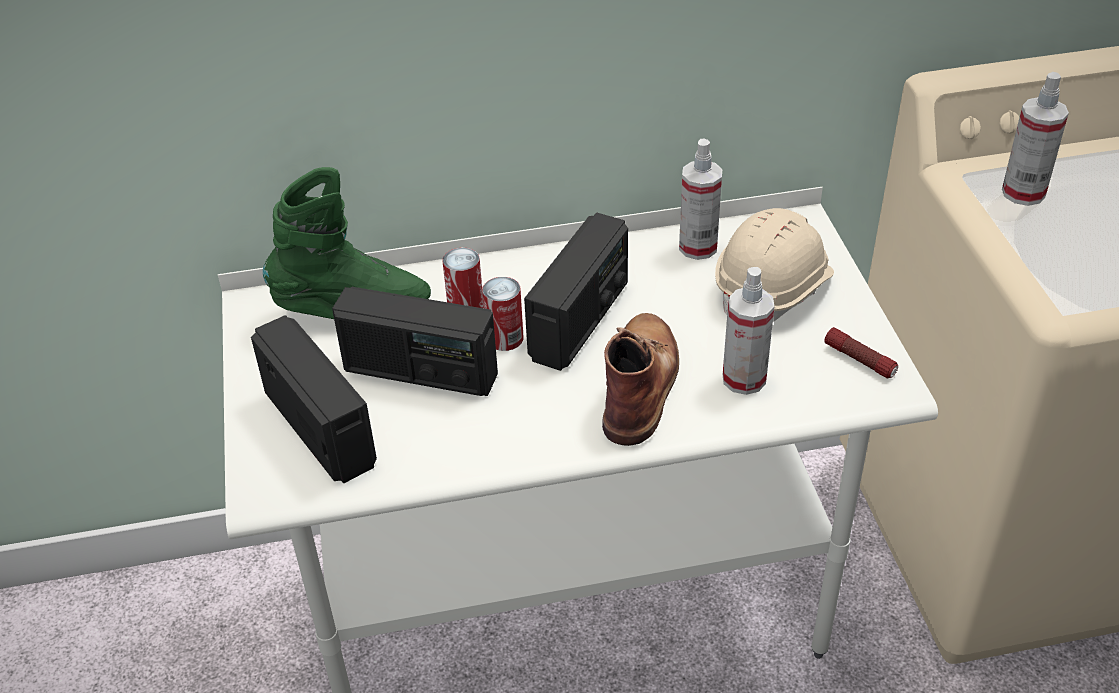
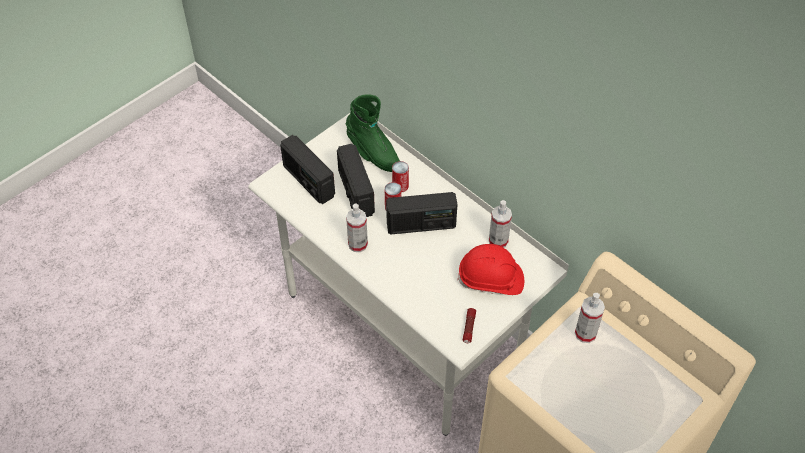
camera: 55 degrees right, 10 degrees up
radio [251,315,377,483] -> radio turned 120 degrees clockwise [280,135,335,204]
brown boot [602,313,679,446] -> none
beige hard hat [715,208,834,322] -> red hard hat [457,244,524,295]
spray bottle [723,267,774,395] -> spray bottle moved to [346,204,368,252]

